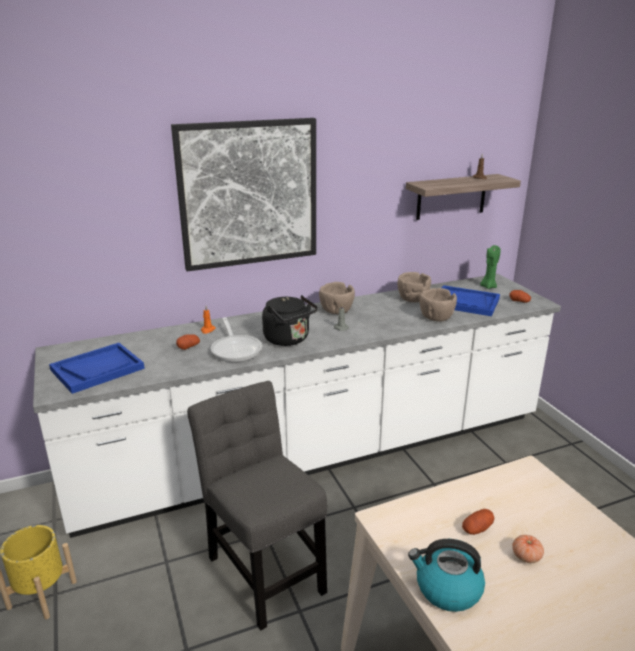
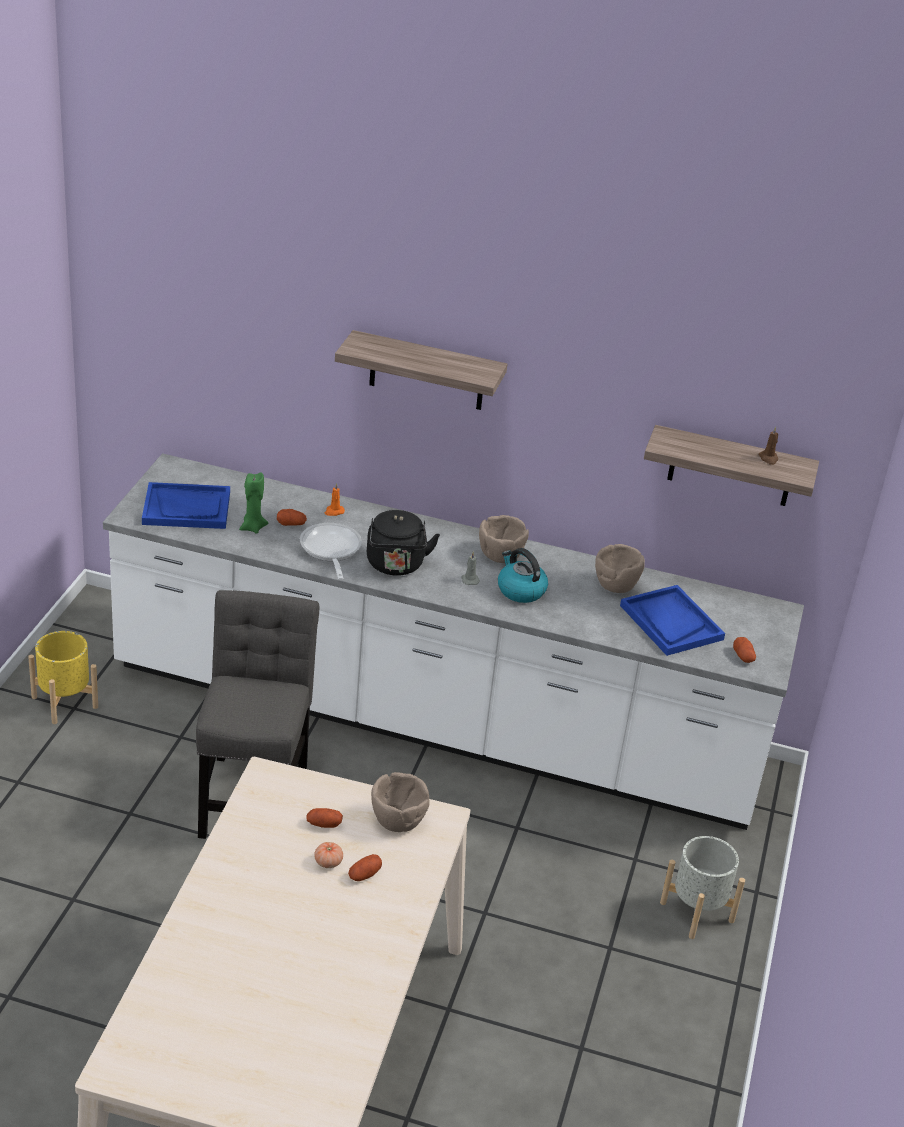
camera: 35 degrees right, 10 degrees up
picture [171,118,316,271] -> shelf [335,330,507,410]
frying pan [211,317,263,362] -> frying pan turned 150 degrees clockwise [300,523,362,580]
kettle [408,539,485,612] -> kettle moved to [498,548,548,603]
brown bowl [419,288,457,322] -> brown bowl moved to [371,772,430,832]
green candle [480,245,501,289] -> green candle moved to [239,472,268,534]
none -> potato [348,854,382,881]
none -> grey planter [660,836,745,939]

